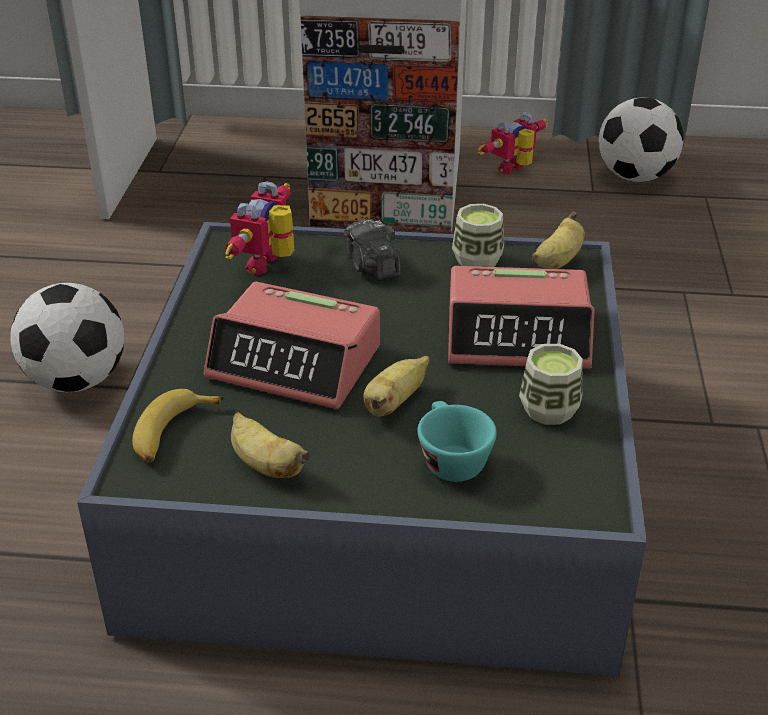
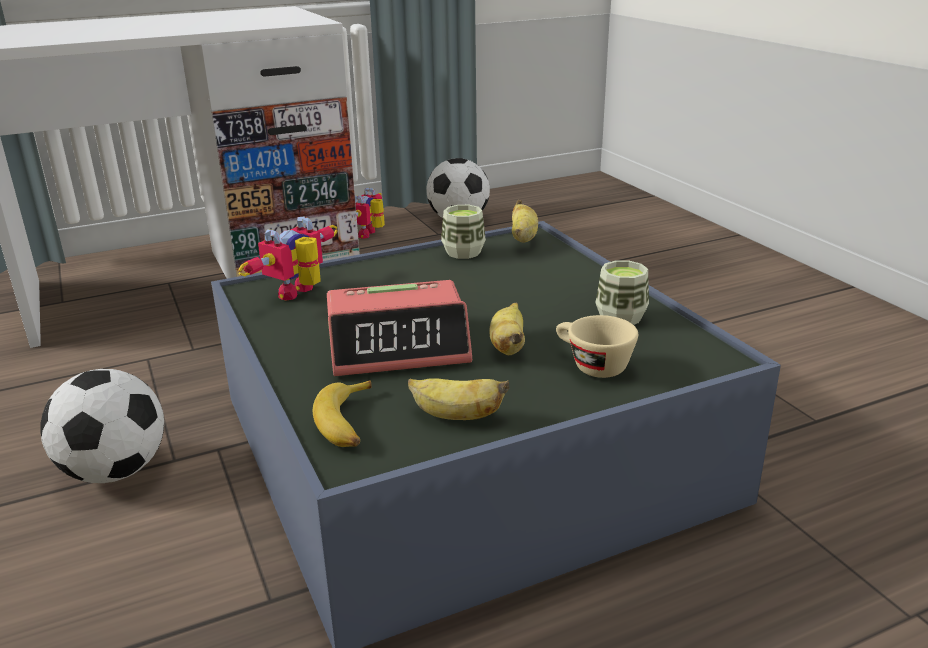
camera: 30 degrees left, 10 degrees down
toy robot [225,181,294,275] -> toy robot turned 45 degrees clockwise [238,216,338,300]
camera [344,219,401,281] -> none
turquoise cup [418,401,497,482] -> beige cup [556,315,638,378]
alarm clock [448,266,594,369] -> none

